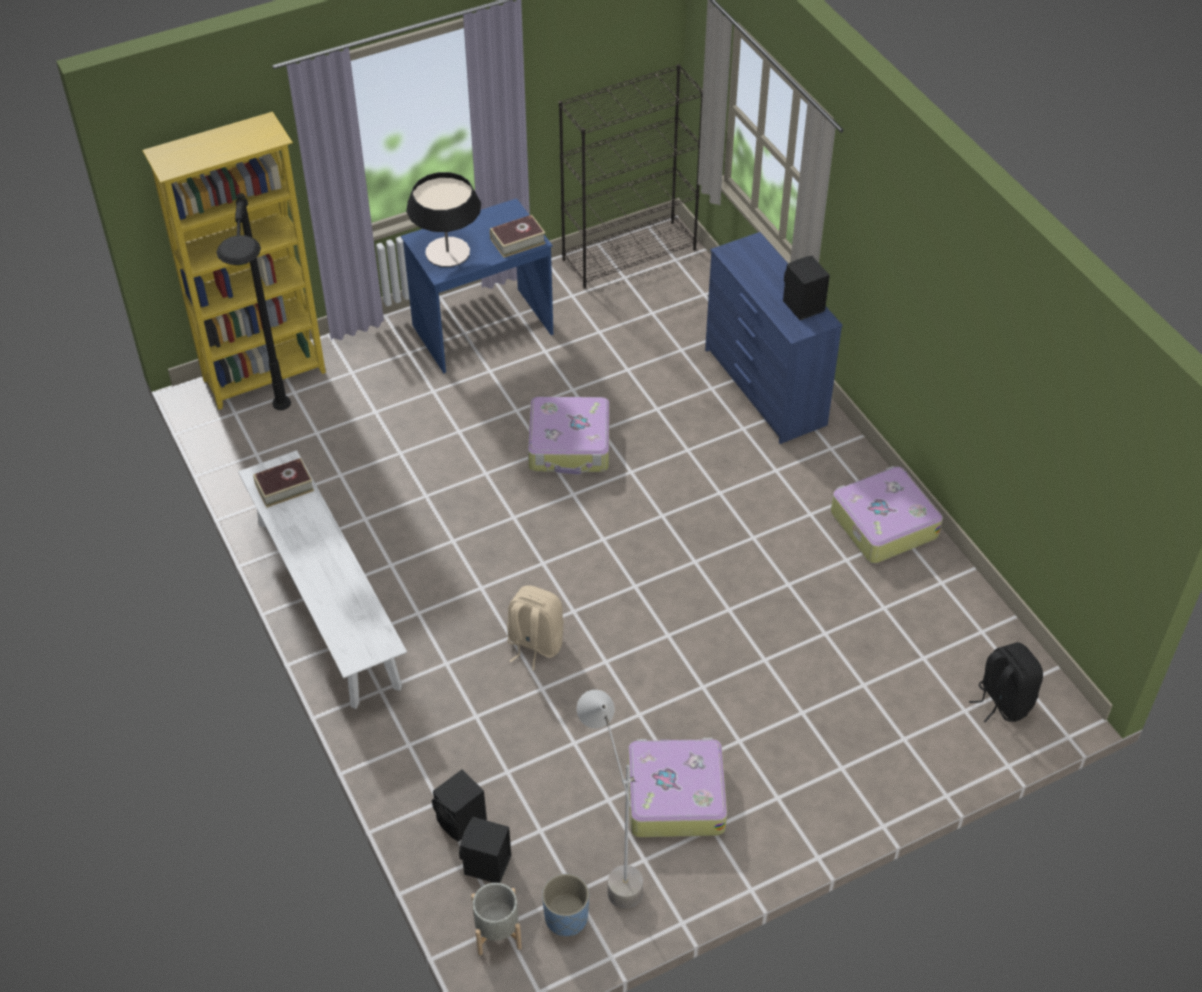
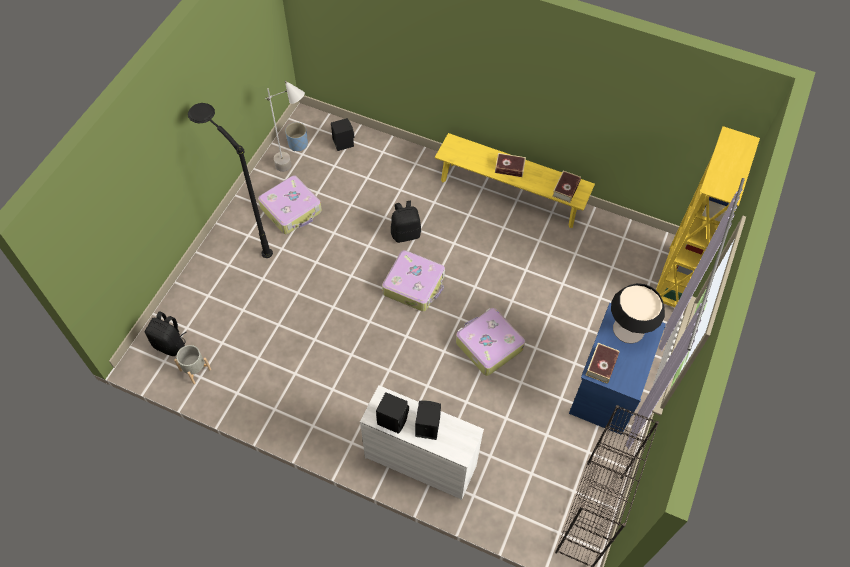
camera: 140 degrees right, 10 degrees up
black floor lamp [217,193,291,410] -> black floor lamp moved to [188,103,273,258]
white bench [238,450,407,709] -> yellow bench [435,133,595,228]
black speaker [432,769,487,842] -> black speaker moved to [415,400,441,440]
grey planter [471,883,522,955] -> grey planter moved to [174,345,211,384]
beige backpack [507,586,564,670] -> black backpack [391,201,421,243]
blue dresser [705,232,842,444] -> white dresser [360,385,484,500]
suitcase [831,466,943,563] -> suitcase moved to [382,250,445,311]
none -> book [495,153,526,177]

